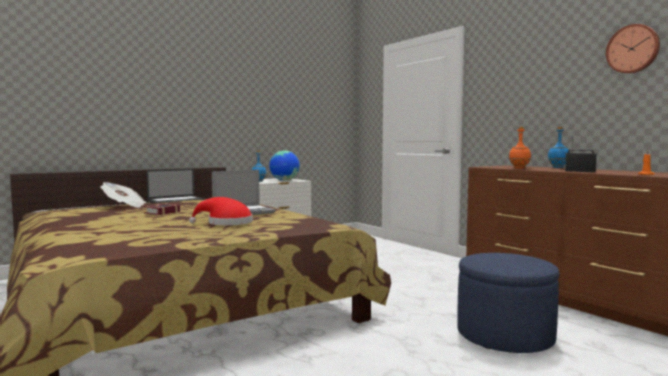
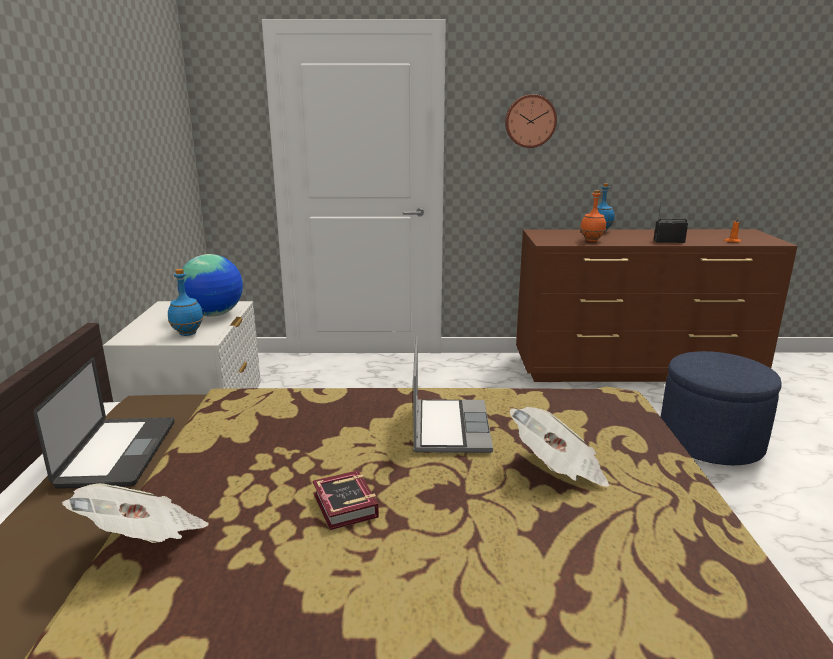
camera: 55 degrees left, 15 degrees up
red hat [189,197,253,225] -> newspaper [510,407,610,487]
wall clock [606,24,660,74] -> wall clock moved to [505,95,557,148]

